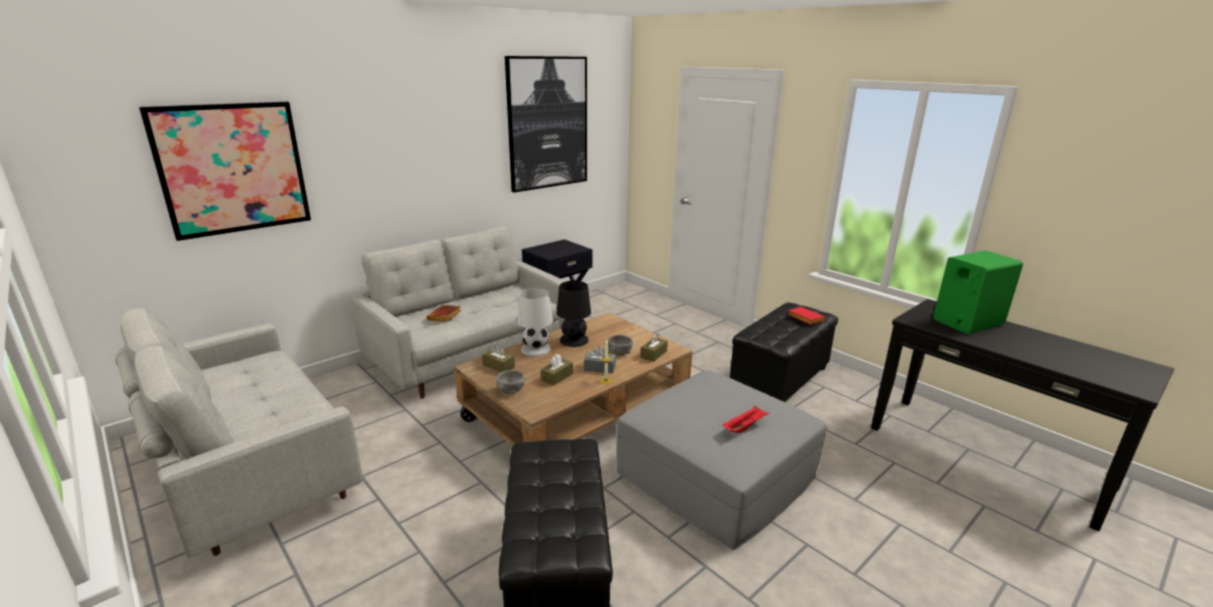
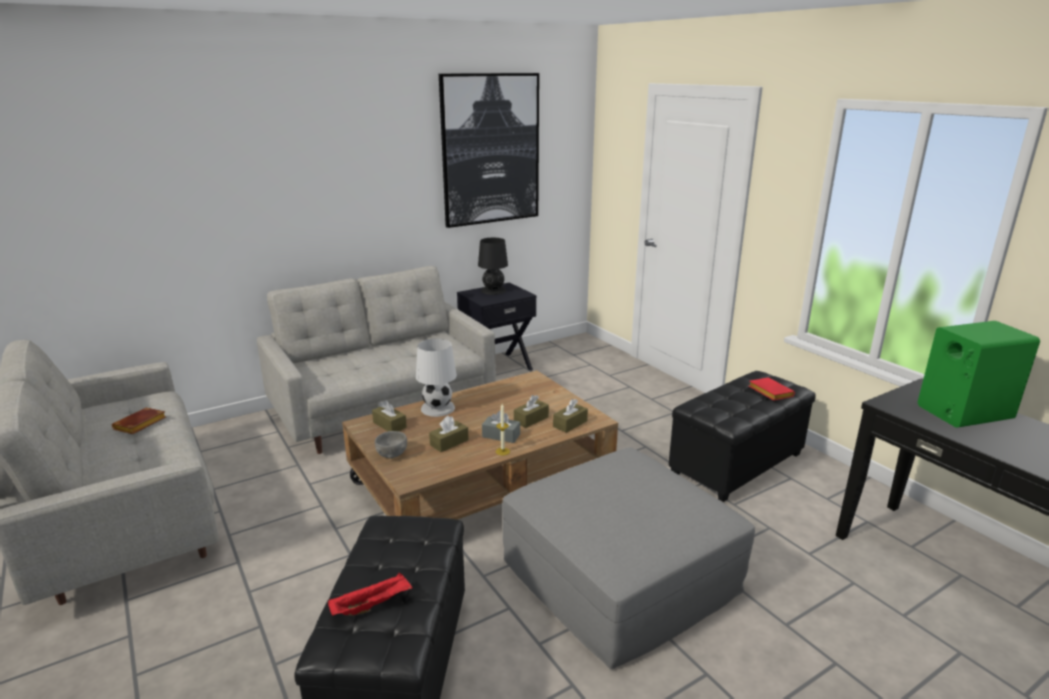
camera: 10 degrees right, 0 degrees up
picture [139,102,311,241] -> none
brown book [427,305,461,322] -> brown book moved to [112,407,166,434]
black table lamp [557,281,591,347] -> black table lamp moved to [478,238,508,295]
grey bowl [608,335,633,356] -> brown tissue box [514,395,549,428]
red tray [723,406,770,433] -> red tray moved to [328,573,413,616]

